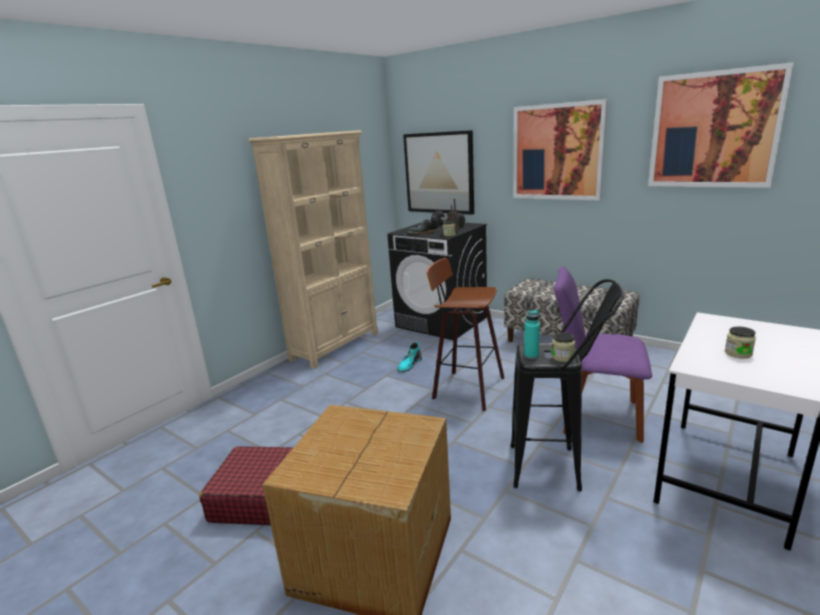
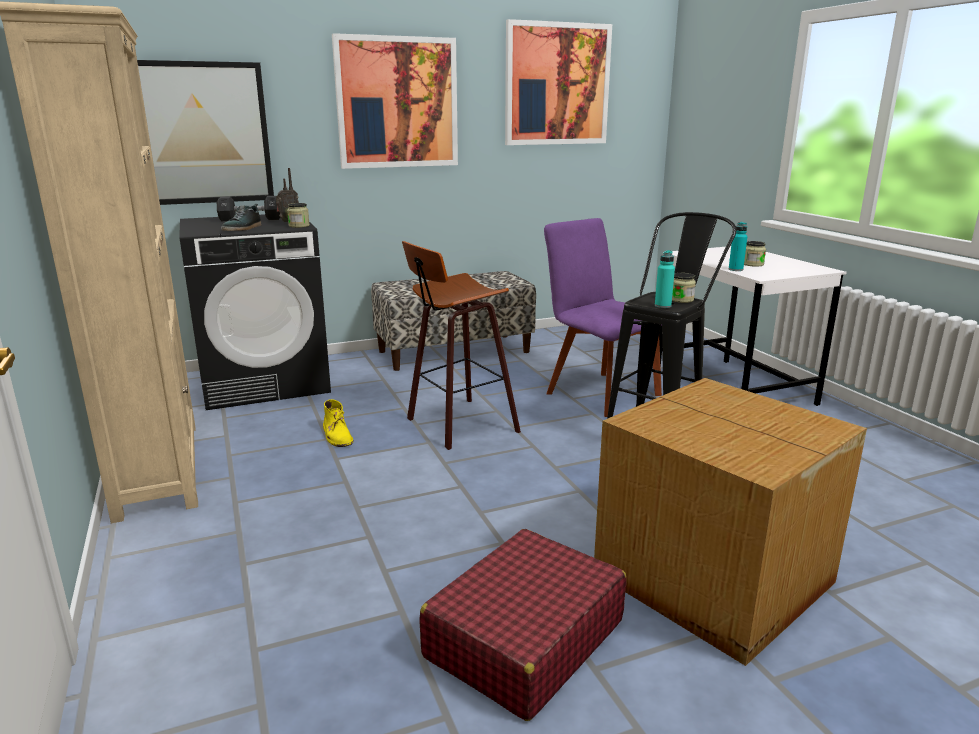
camera: 60 degrees left, 0 degrees up
turquoise boot [397,342,422,372] -> yellow boot [323,399,353,447]
purple chair [554,266,652,443] -> purple chair turned 90 degrees clockwise [544,218,662,417]
none -> turquoise bottle [729,222,747,271]

